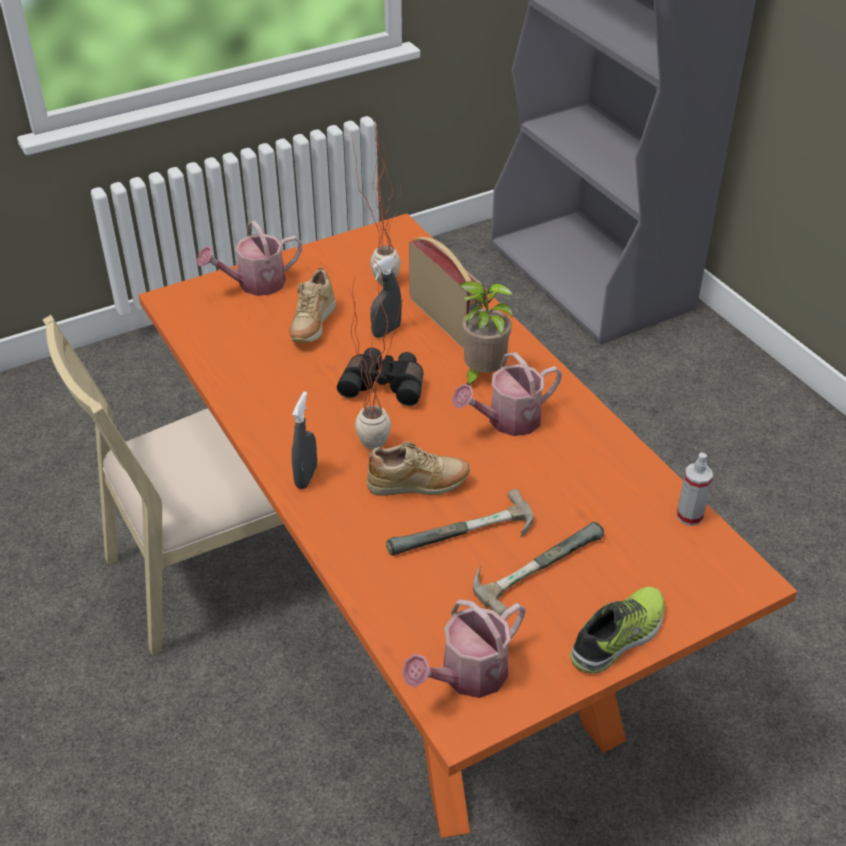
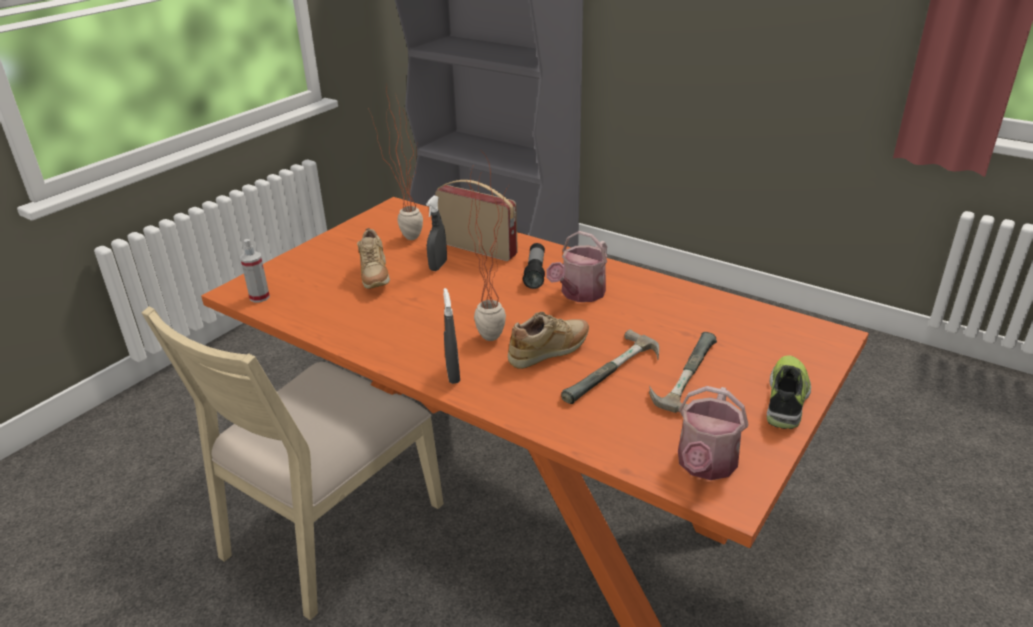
camera: 25 degrees left, 10 degrees down
watering can [197,220,302,296] -> none
black binoculars [337,348,423,406] -> none
potted plant [459,281,513,385] -> flashlight [523,243,545,289]
spray bottle [677,452,713,526] -> spray bottle moved to [240,239,270,303]

